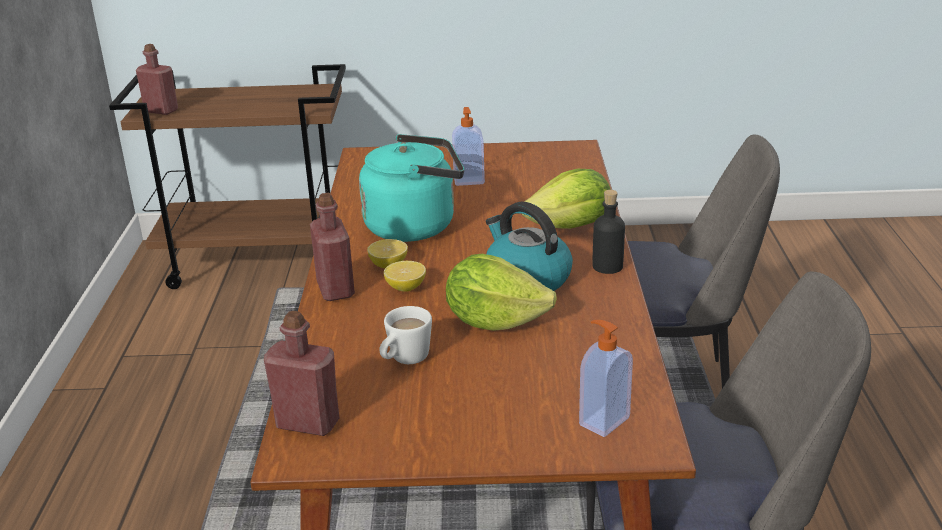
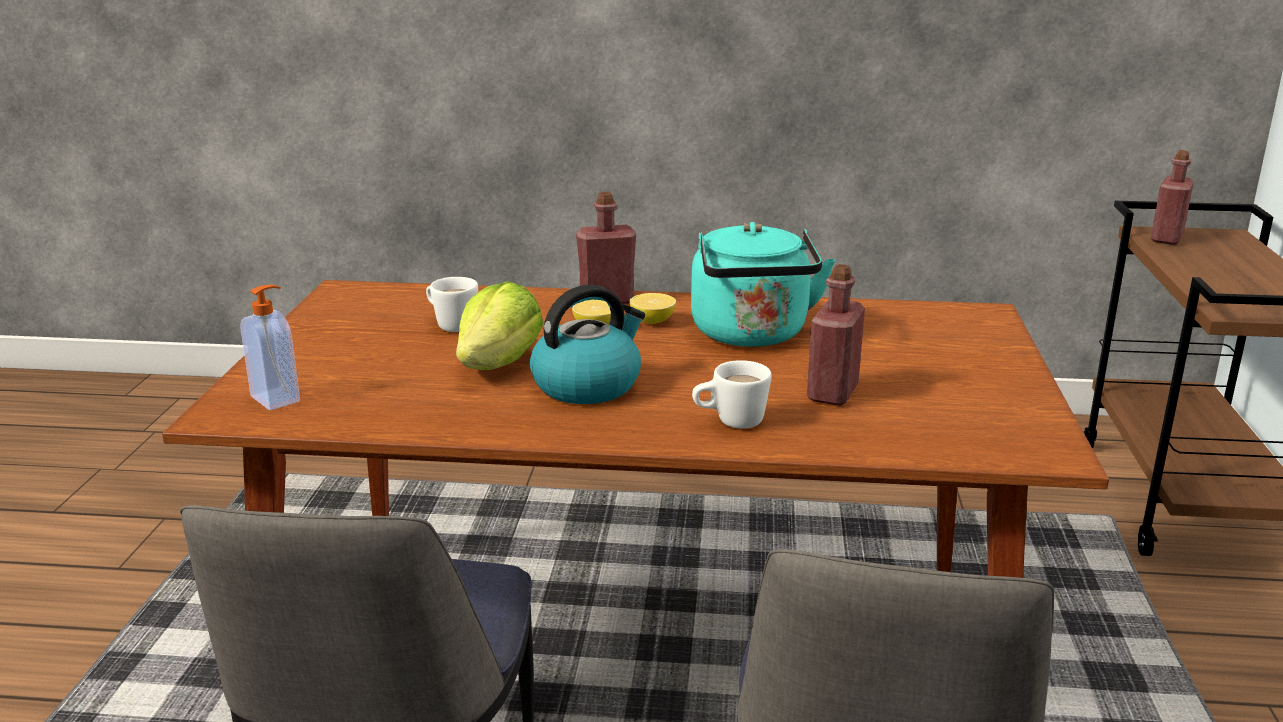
camera: 95 degrees right, 5 degrees down
red bottle [264,311,339,436] -> red bottle moved to [807,264,865,406]
soap dispenser [452,107,485,186] -> none
lettuce [522,169,611,229] -> white mug [692,360,772,429]
black bottle [592,190,625,274] -> none

